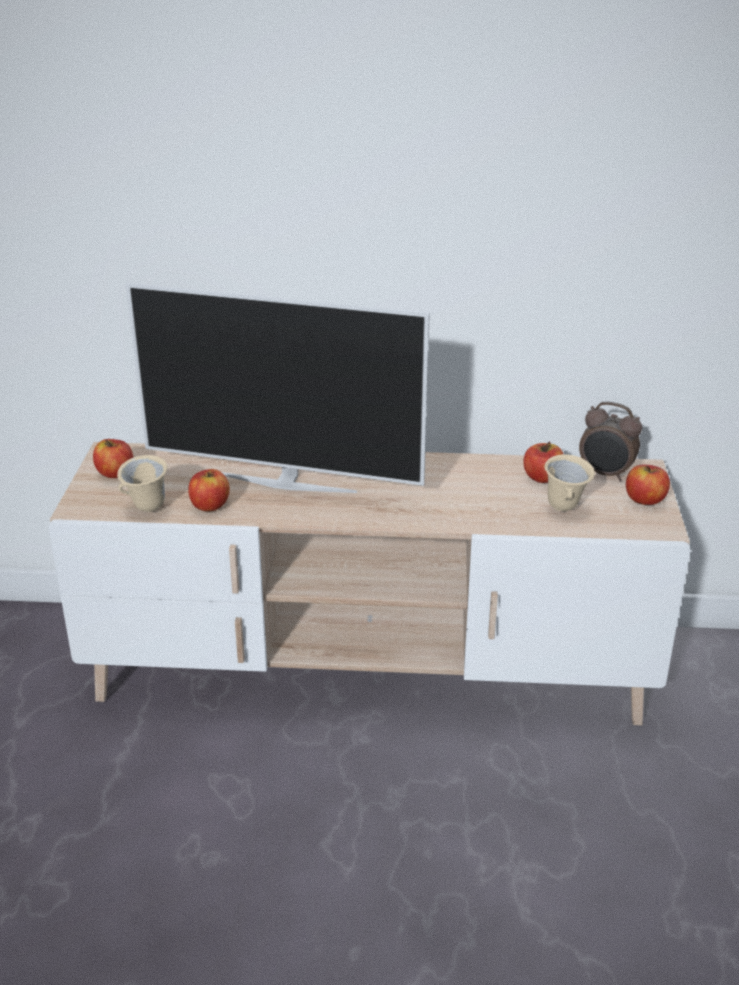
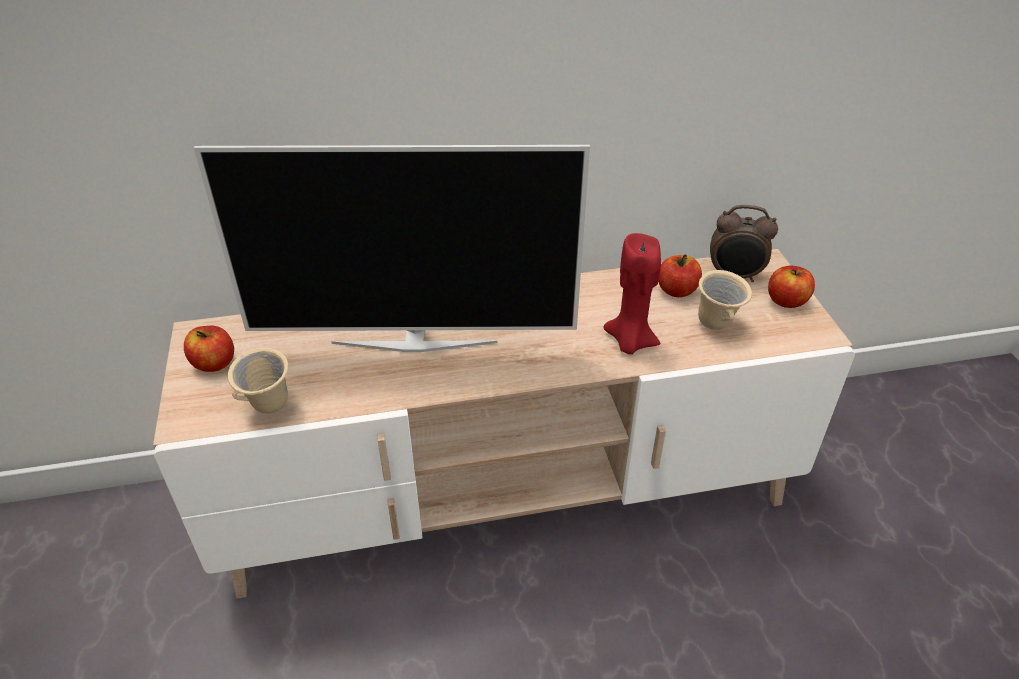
camera: 15 degrees left, 10 degrees up
apple [188,469,230,511] -> none
none -> red candle [604,233,661,354]

